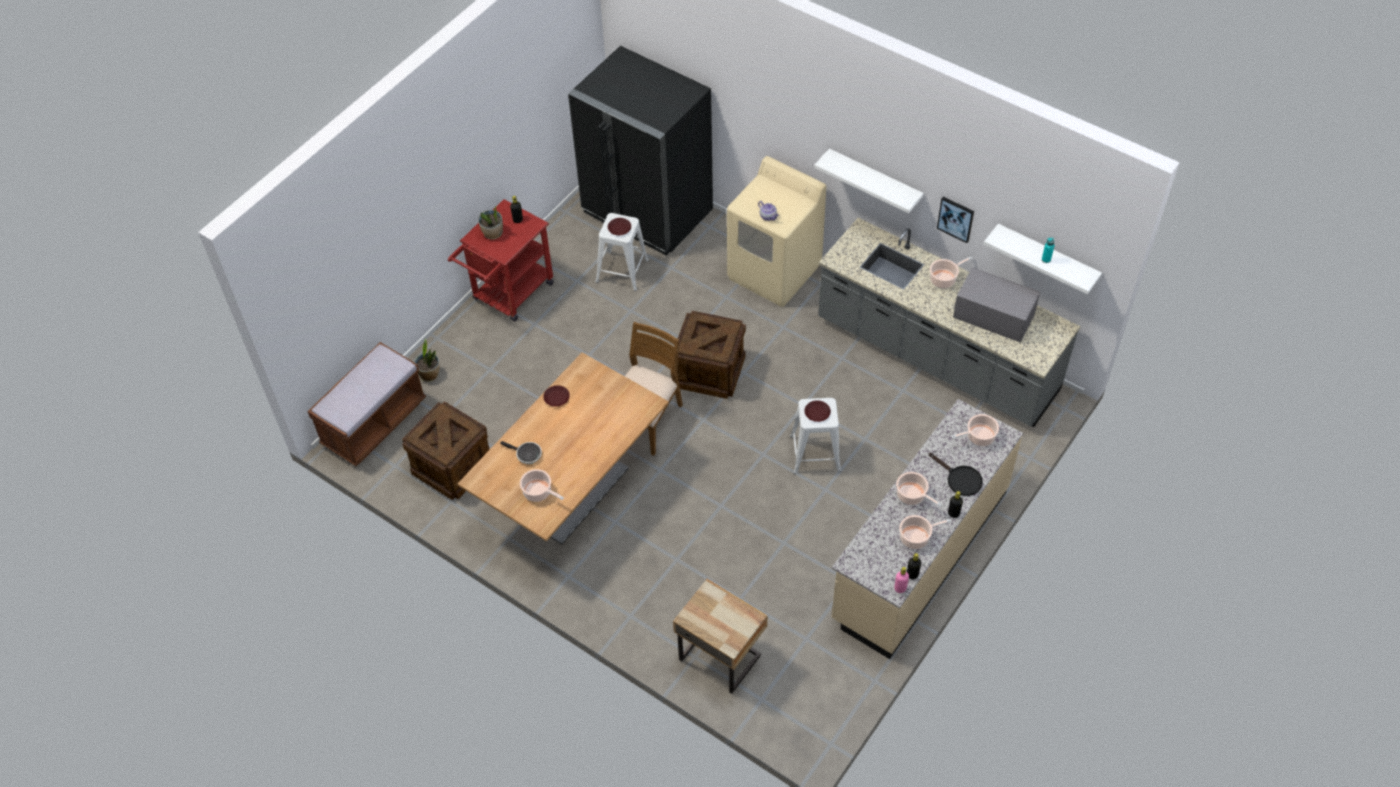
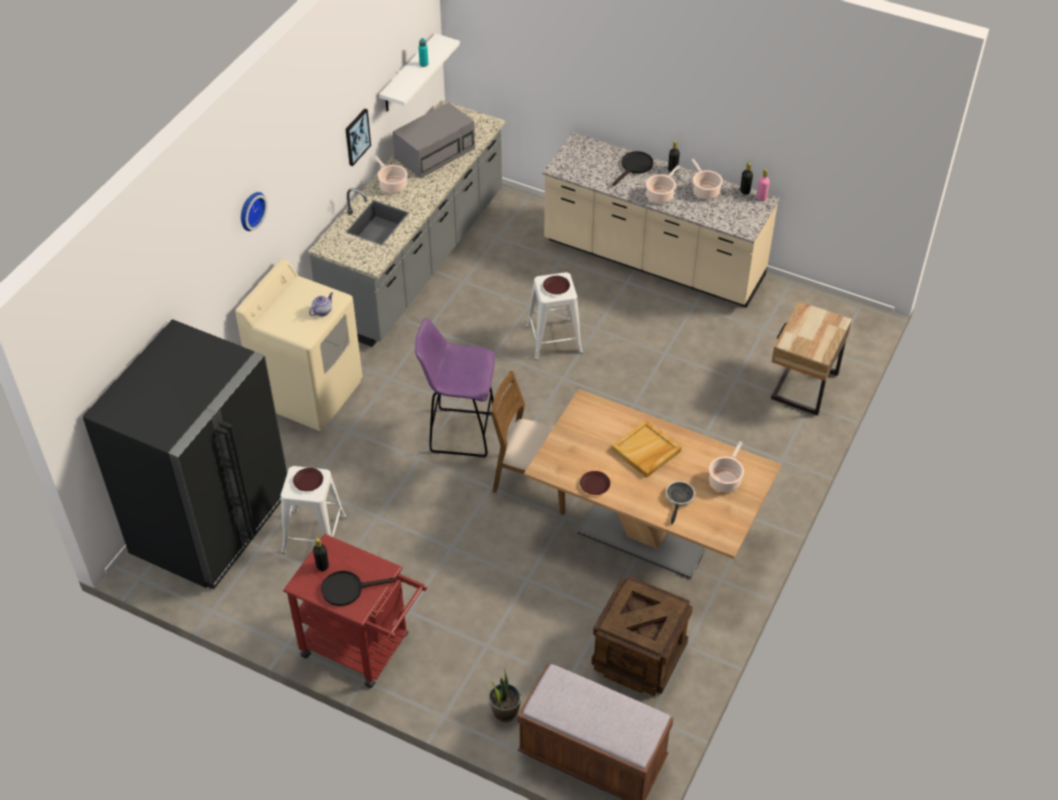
camera: 100 degrees left, 5 degrees down
potted plant [478,206,503,239] -> black frying pan [321,571,397,606]
crate [677,311,746,399] -> purple stool [415,318,495,458]
white shelf [814,148,924,213] -> none
cooking pot [951,414,999,446] -> none
grey microwave [953,268,1040,343] -> grey microwave turned 150 degrees counterclockwise [393,102,475,178]
none -> wall clock [241,192,268,231]
none -> beige tray [611,420,682,478]

